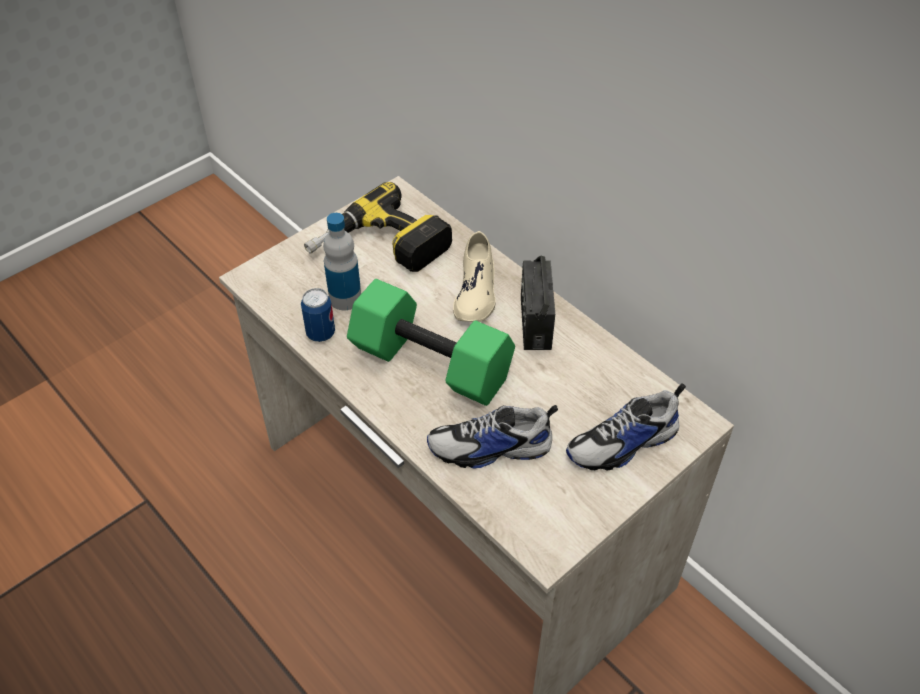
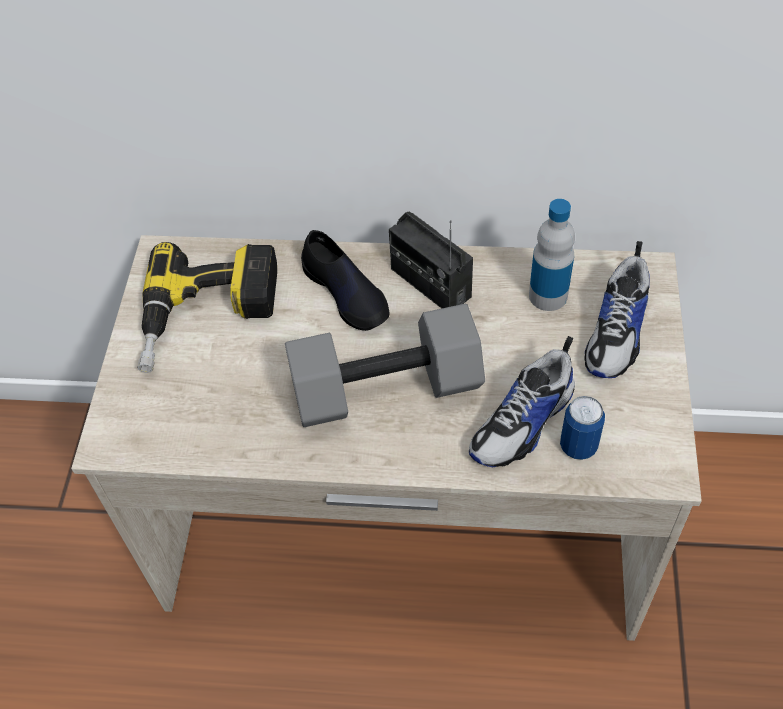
camera: 40 degrees left, 5 degrees up
can [301,288,335,342] -> can moved to [560,396,605,460]
bottle [323,213,361,310] -> bottle moved to [529,199,575,311]
green dumbbell [347,279,515,406] -> grey dumbbell [285,303,485,427]
beige shoe [453,231,495,322] -> black shoe [301,230,389,331]

